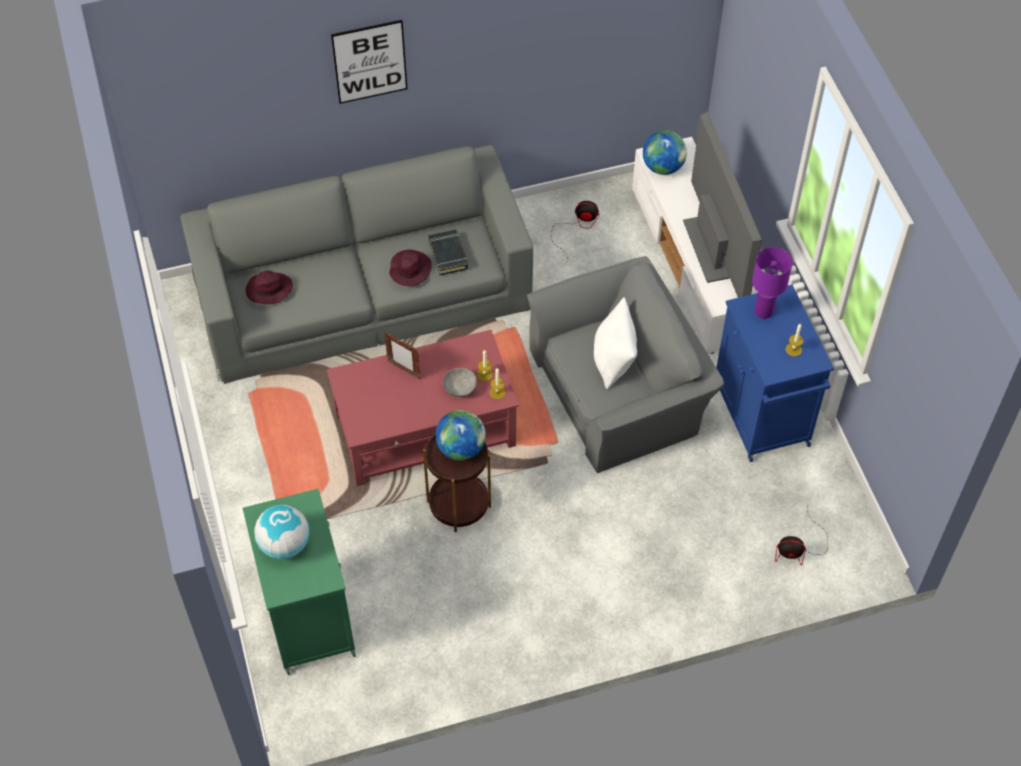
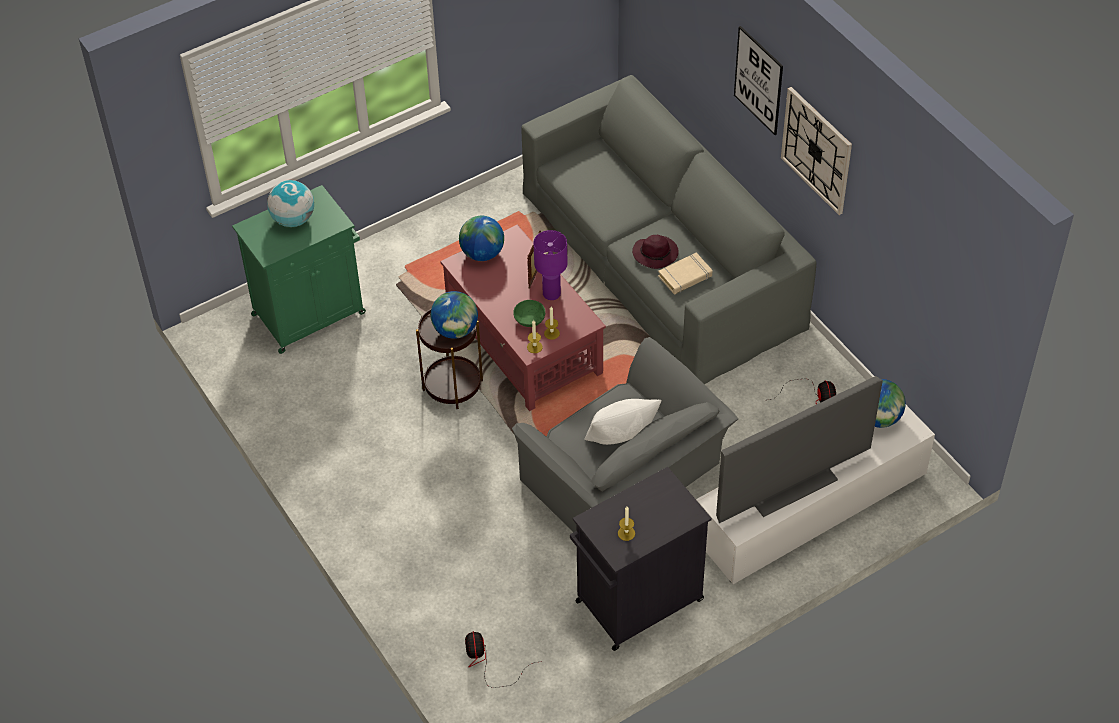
camera: 75 degrees right, 5 degrees down
purple hat [246,271,293,304] -> none
black book [428,230,468,275] -> beige book [658,252,712,294]
grey bowl [443,368,477,397] -> green bowl [513,300,545,327]
blue cabinet [716,285,834,462] -> black cabinet [570,467,712,651]
purple table lamp [752,247,793,319] -> purple table lamp moved to [533,230,568,300]
none -> globe [459,216,504,261]
none -> wall clock [781,87,852,215]

